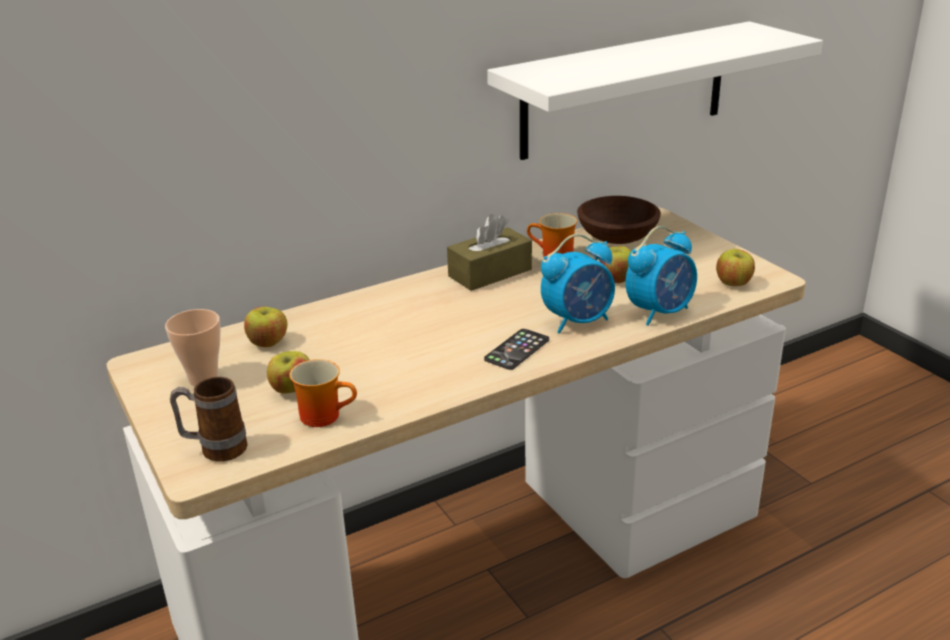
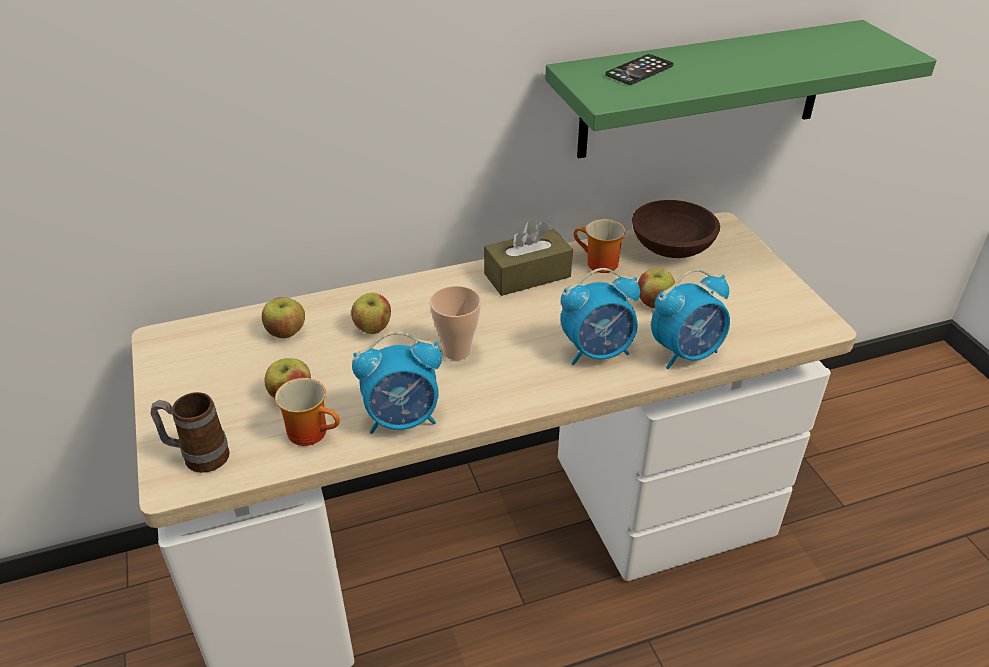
camera: 10 degrees right, 10 degrees up
cup [165,309,221,387] -> cup moved to [430,286,481,360]
phone [484,329,549,370] -> phone moved to [605,54,674,85]
white shelf [487,21,823,160] -> green shelf [545,20,937,158]
apple [716,249,755,286] -> apple moved to [351,293,391,334]
none -> alarm clock [352,331,442,434]

